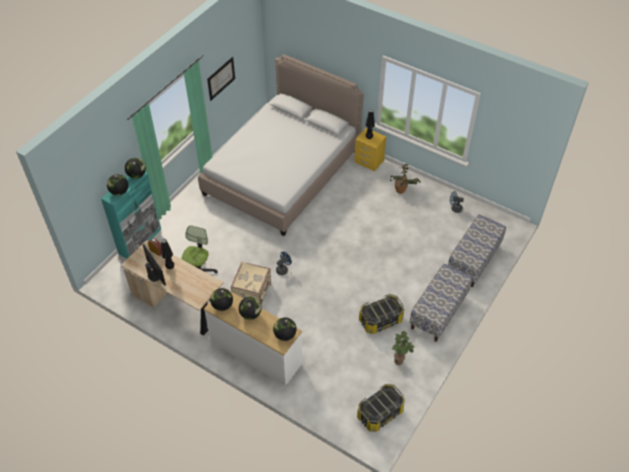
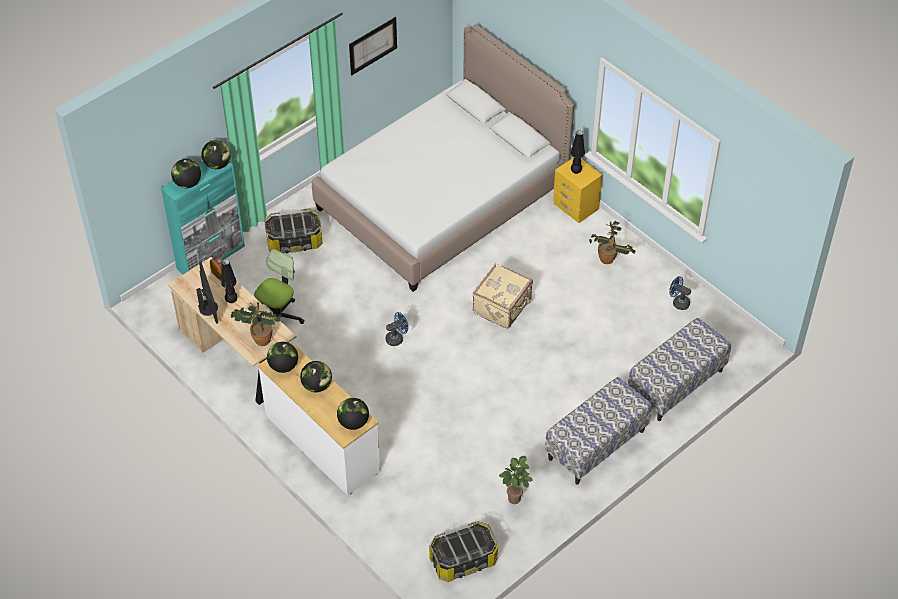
camera: 15 degrees right, 0 degrees up
beige suitcase [231,262,271,305] -> beige suitcase moved to [473,263,533,329]
storage box [359,294,404,334] -> storage box moved to [264,208,323,254]
none -> potted plant [231,302,282,346]

